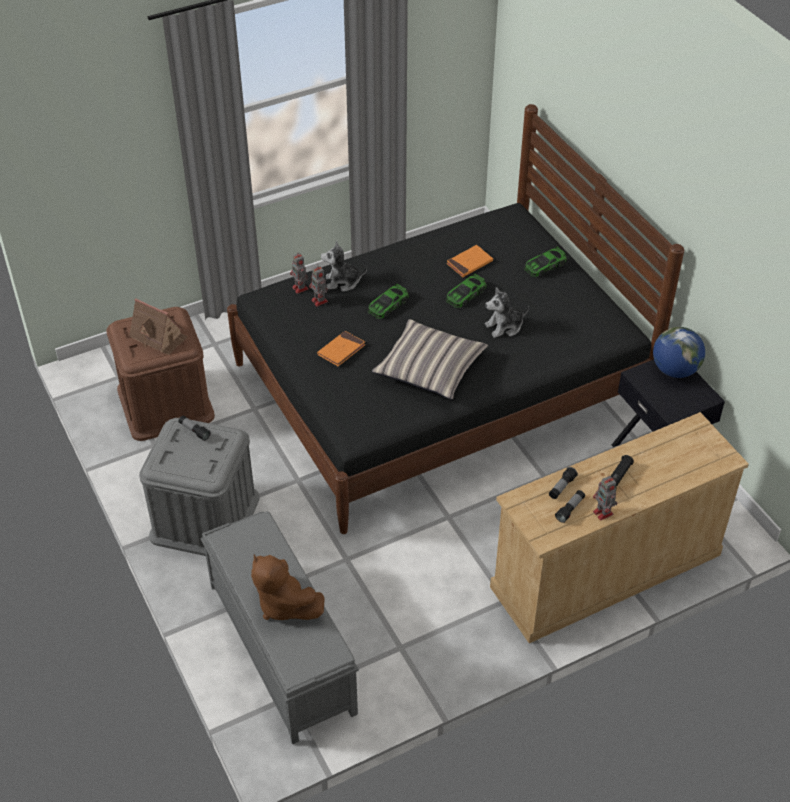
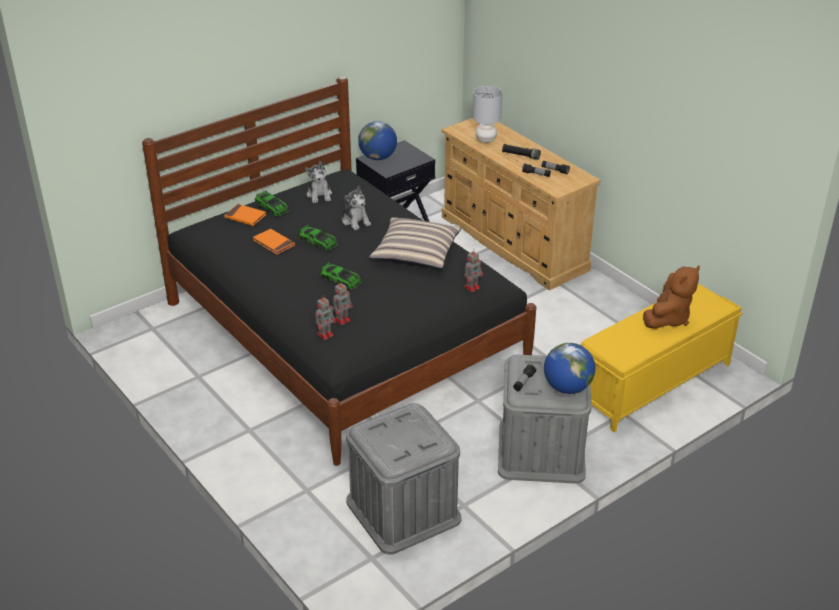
camera: 100 degrees left, 10 degrees down
brown storage box [106,307,215,441] -> grey storage box [346,403,462,555]
toy house [129,298,188,355] -> none
grey bench [201,511,359,744] -> yellow bench [581,284,742,433]
orange book [317,331,366,366] -> orange book moved to [224,204,266,226]
plush toy [321,241,367,292] -> plush toy moved to [305,161,332,203]
toy robot [593,476,618,521] -> toy robot moved to [464,250,483,292]
none -> grey table lamp [473,86,502,143]
none -> globe [544,343,595,394]

